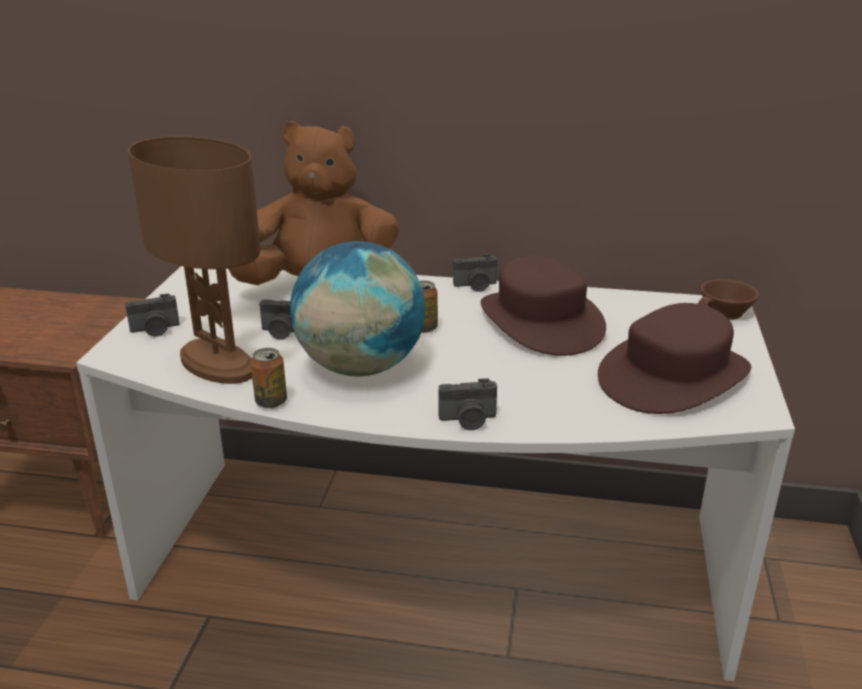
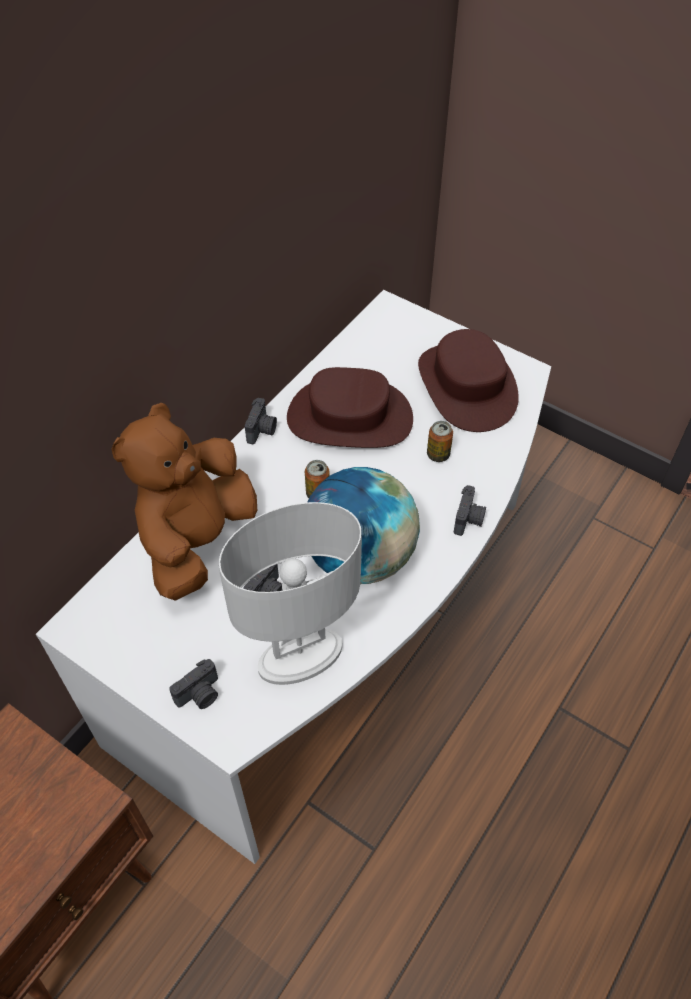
camera: 65 degrees left, 25 degrees up
camera [125,294,180,337] -> camera turned 45 degrees clockwise [169,659,218,709]
brown table lamp [128,136,260,384] -> white table lamp [219,502,362,685]
can [250,348,287,408] -> can moved to [427,421,453,462]
brown cup [698,279,759,320] -> none

